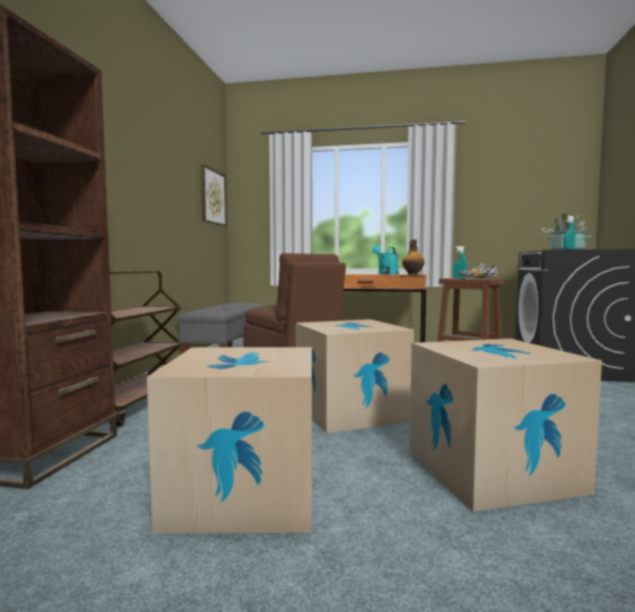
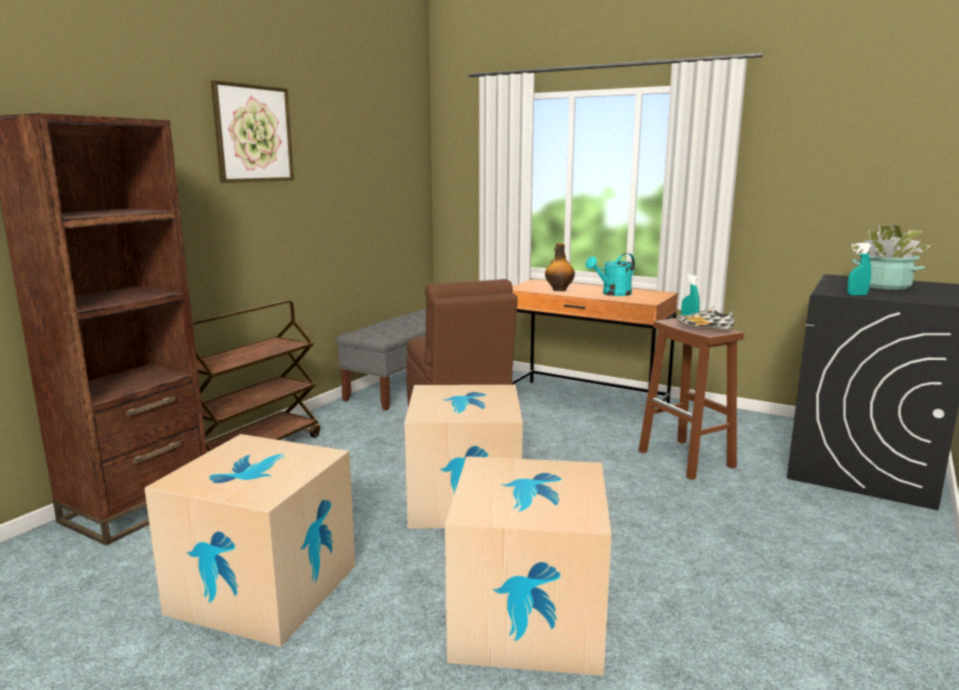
camera: 20 degrees right, 10 degrees up
picture [201,165,227,227] -> picture moved to [211,80,294,183]
bottle [402,239,424,275] -> bottle moved to [545,243,575,291]

